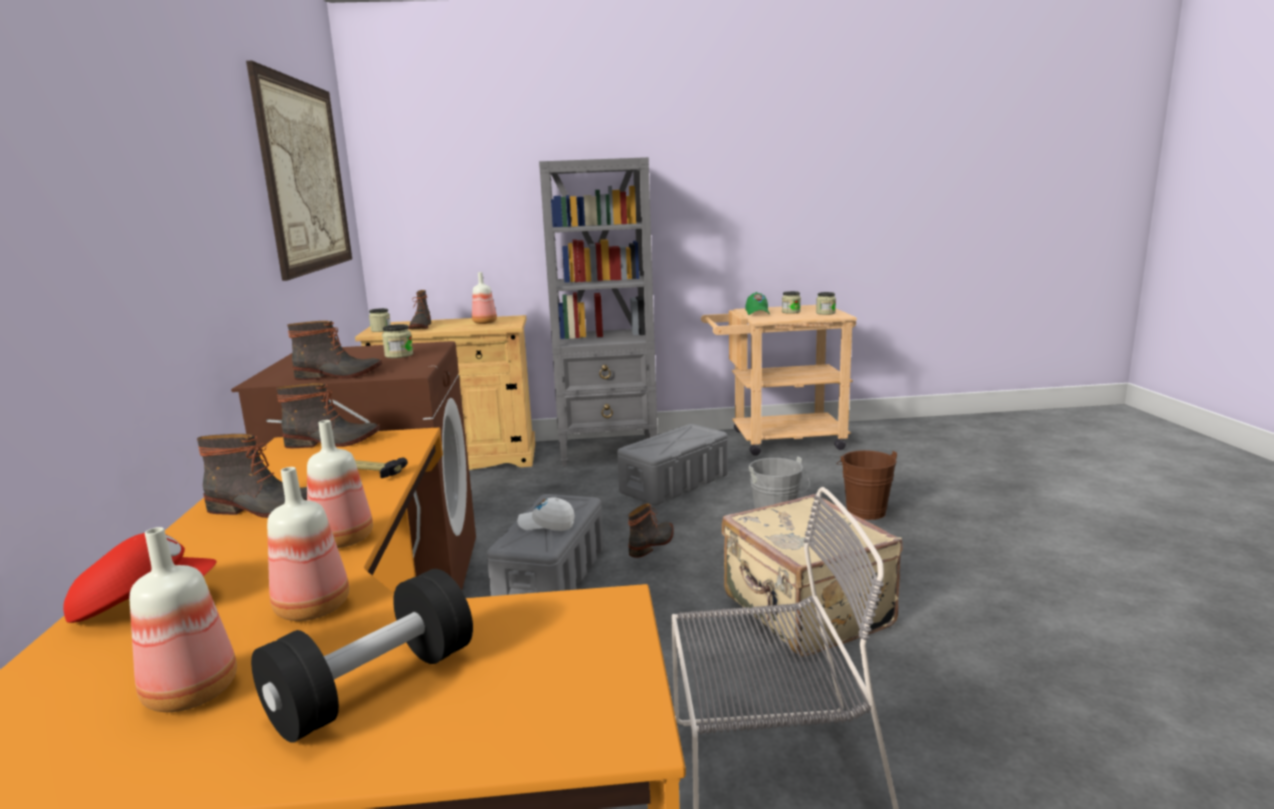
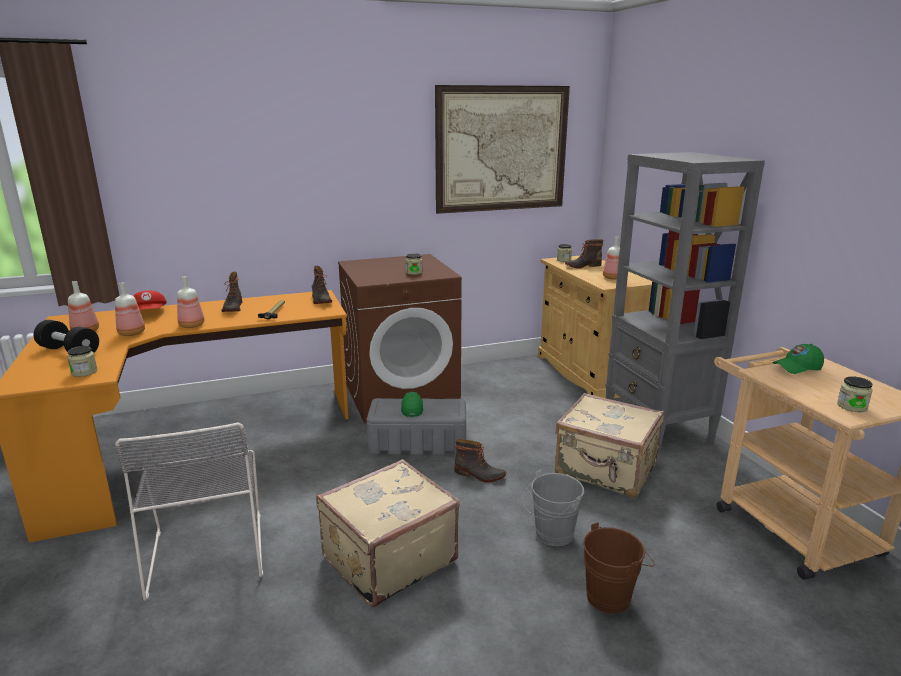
camera: 75 degrees right, 5 degrees up
boot [287,321,382,380] -> none
white cap [517,497,574,531] -> green cap [401,392,423,417]
grey storage box [617,424,728,505] -> beige suitcase [555,393,664,498]
jar [782,291,801,314] -> jar moved to [67,346,97,377]

